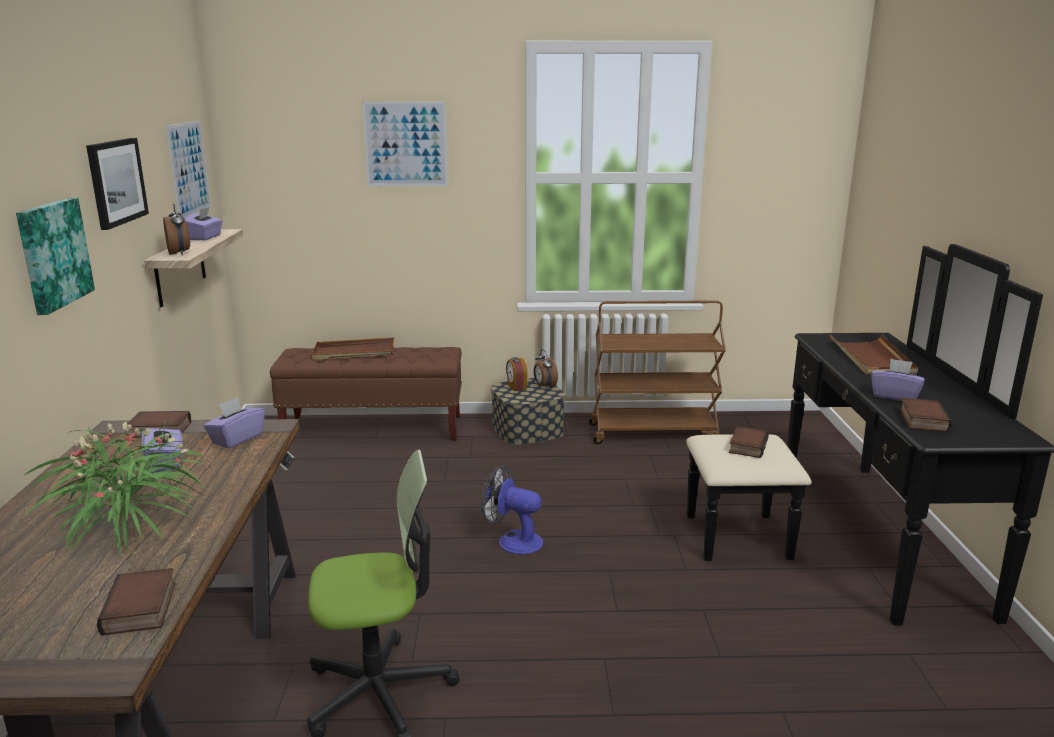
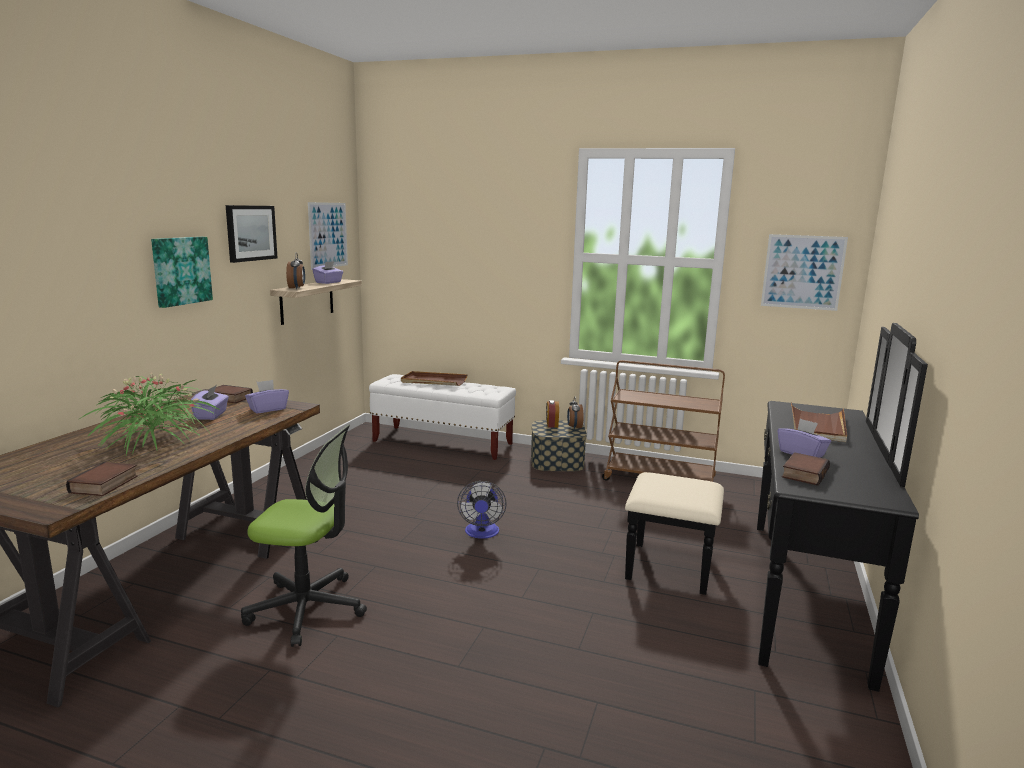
camera: 20 degrees right, 5 degrees down
brown bench [270,347,462,441] -> white bench [369,374,516,460]
picture [362,101,448,186] -> picture moved to [761,234,848,311]
fan [481,466,543,554] -> fan turned 135 degrees counterclockwise [457,481,507,539]
book [729,426,769,458] -> none

